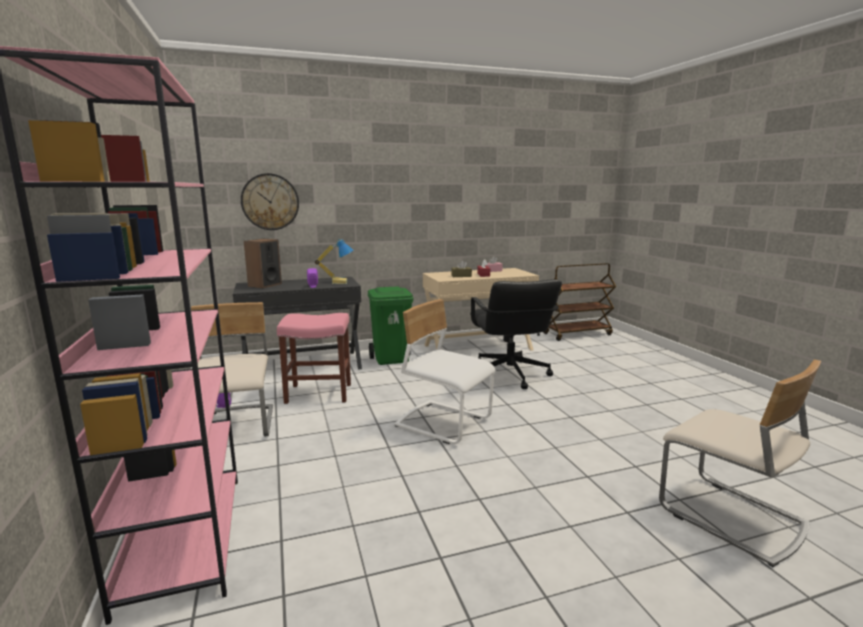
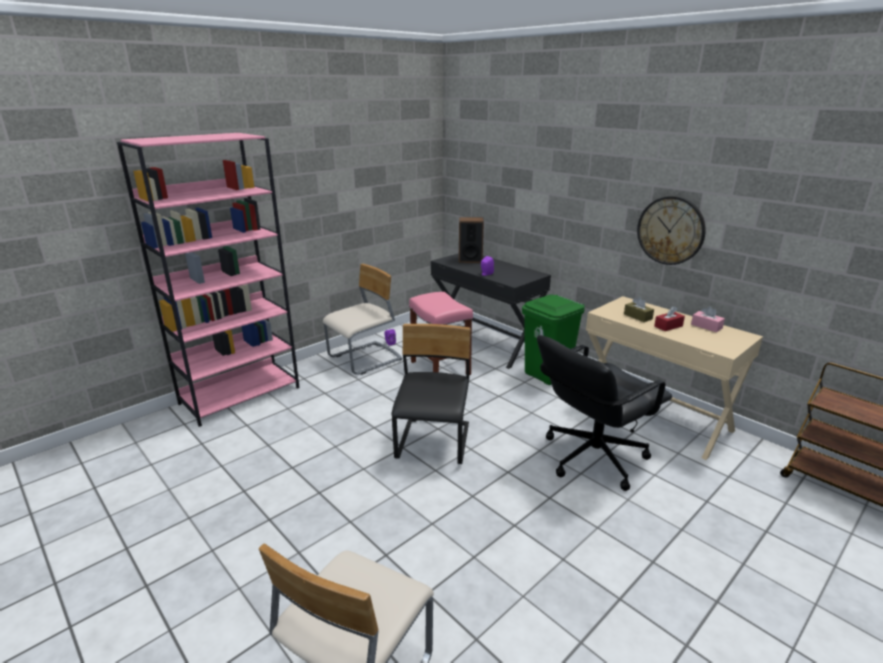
camera: 65 degrees right, 10 degrees up
wall clock [241,173,299,230] -> wall clock moved to [637,196,706,265]
table lamp [315,239,354,284] -> none
white chair [394,299,496,444] -> black chair [392,324,470,464]

